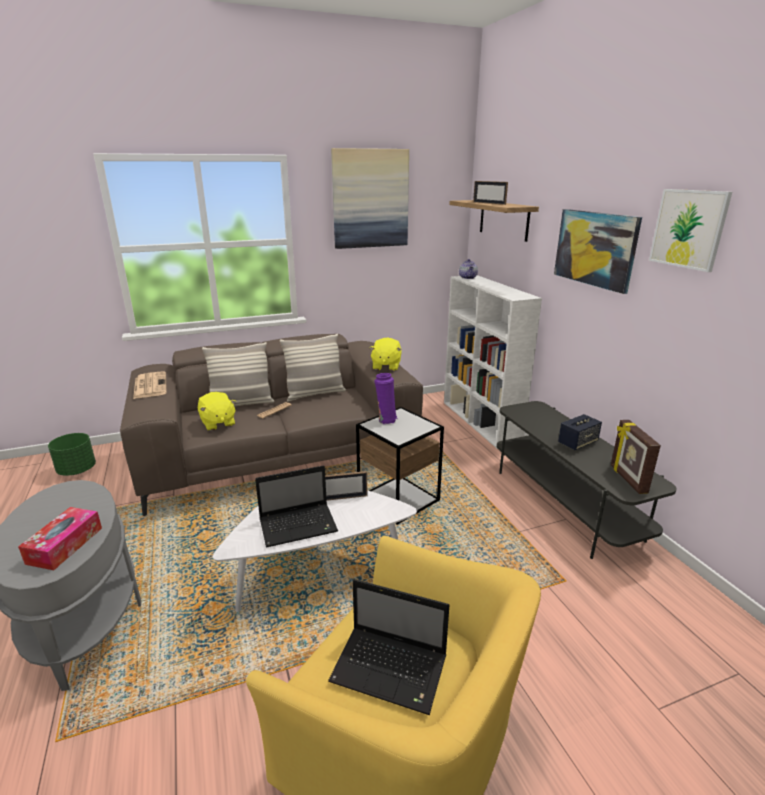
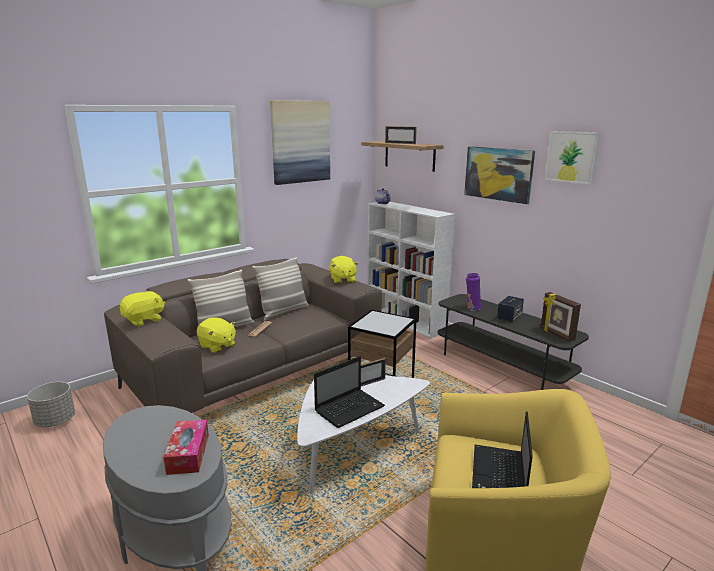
camera: 20 degrees left, 5 degrees down
green planter [48,433,96,476] -> grey planter [27,382,75,427]
newspaper [133,371,167,399] -> yellow plush toy [120,291,165,326]
laptop [328,579,449,715] -> laptop turned 105 degrees clockwise [472,412,533,488]
purple vase [374,373,397,424] -> purple vase moved to [466,273,482,311]

